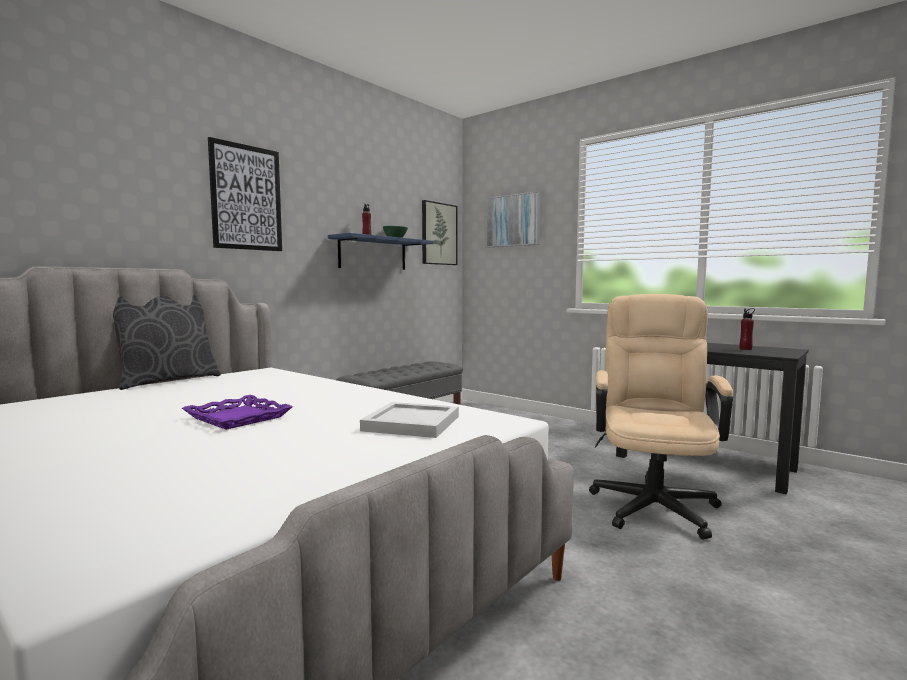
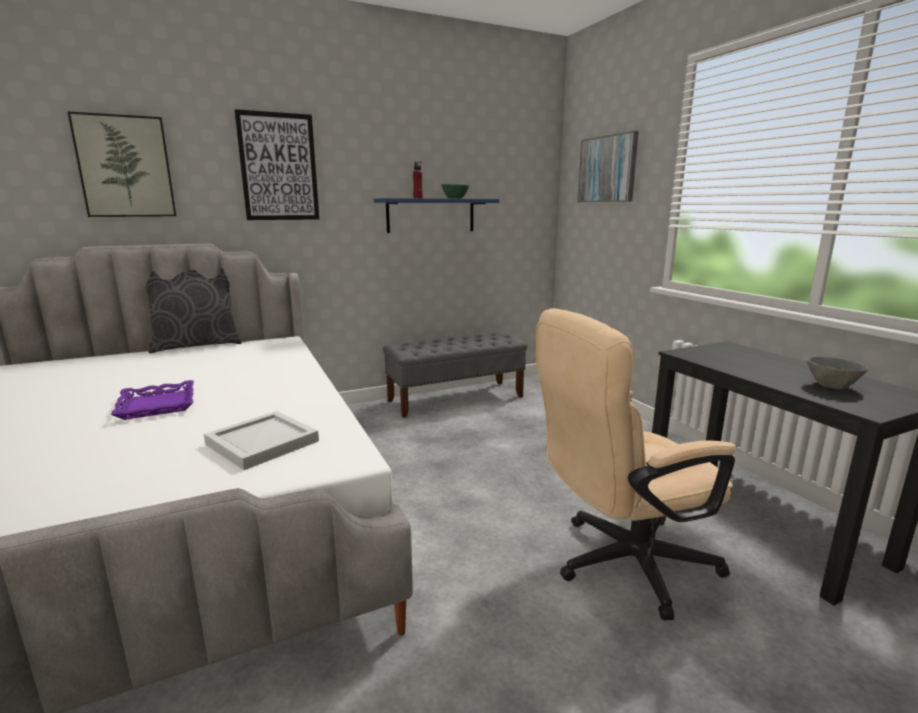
camera: 25 degrees right, 10 degrees up
picture [422,200,458,265] -> picture moved to [67,111,176,217]
beige office chair [589,294,733,540] -> beige office chair turned 150 degrees counterclockwise [536,308,735,620]
red bottle [739,308,755,350] -> grey bowl [807,357,869,389]

